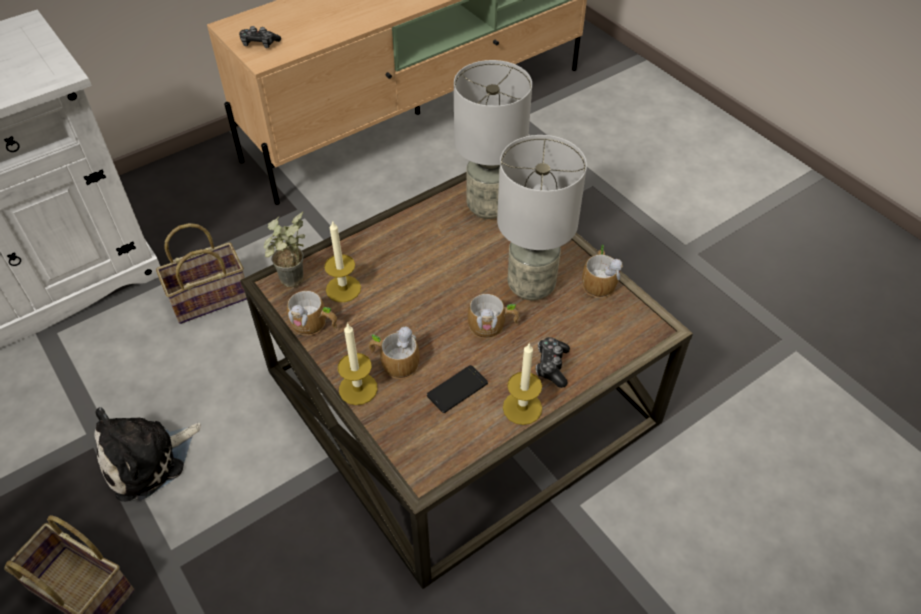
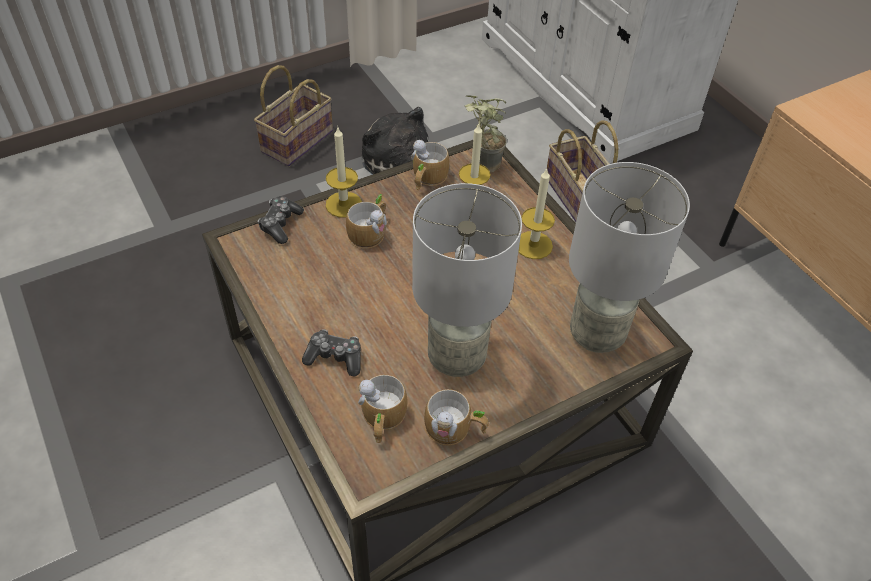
camera: 95 degrees right, 0 degrees up
game controller [239,26,281,48] -> game controller moved to [258,196,304,244]
phone [427,365,488,413] -> none
mug [468,294,520,339] -> mug moved to [358,375,408,443]
candle [503,344,542,425] -> candle moved to [518,168,555,259]

